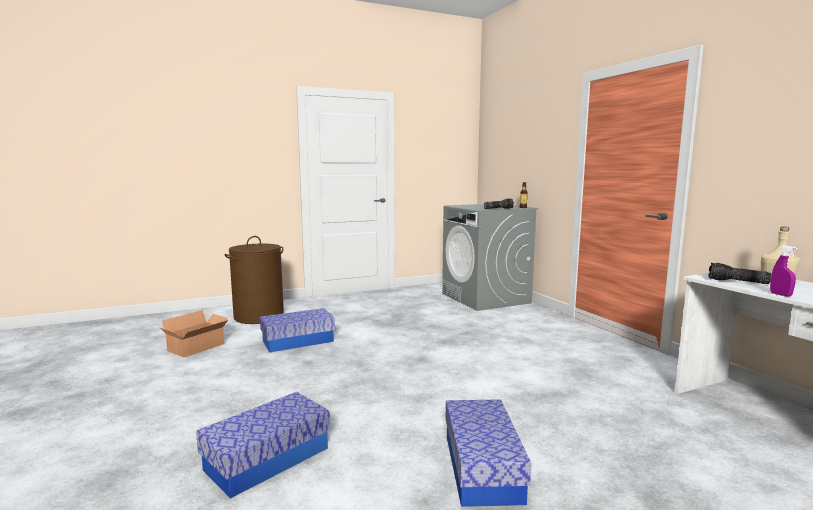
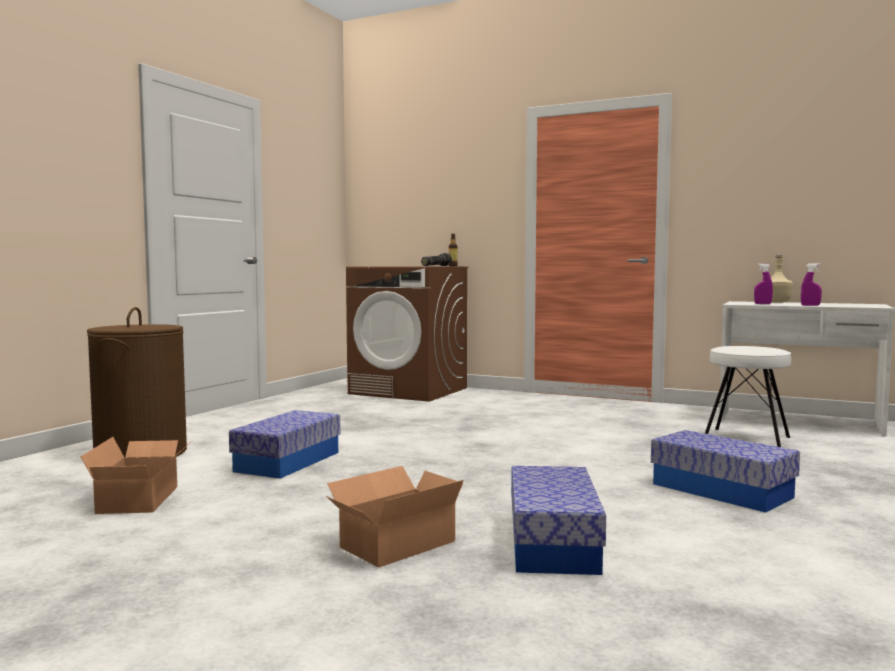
camera: 40 degrees left, 5 degrees down
grey washing machine [442,204,538,311] -> brown washing machine [346,266,468,402]
flashlight [708,263,771,284] -> purple spray bottle [754,264,773,304]
none -> cardboard box [326,466,463,567]
none -> white stool [705,346,791,447]

